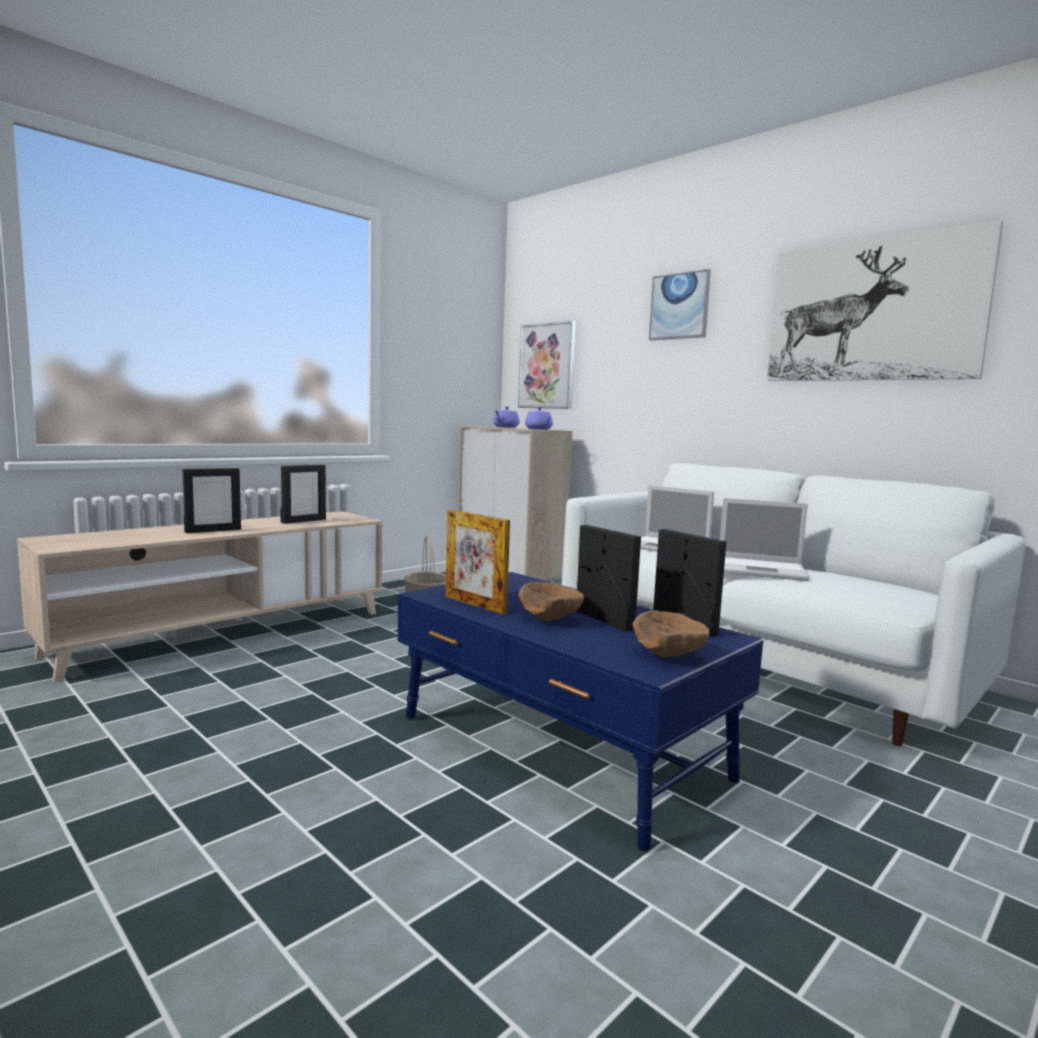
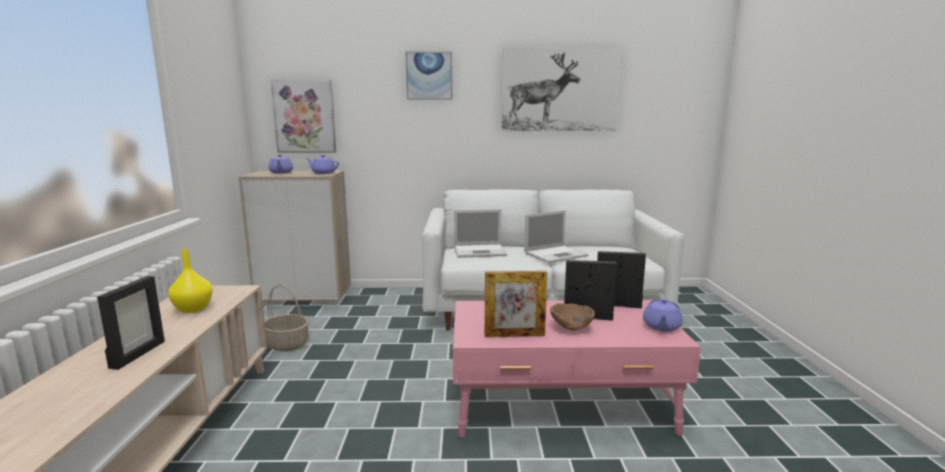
camera: 45 degrees left, 5 degrees up
picture frame [280,465,326,524] -> yellow vase [168,249,213,313]
blue coffee table [397,572,764,851] -> pink coffee table [453,300,701,437]
brown bowl [633,610,710,658] -> purple teapot [643,298,683,332]

